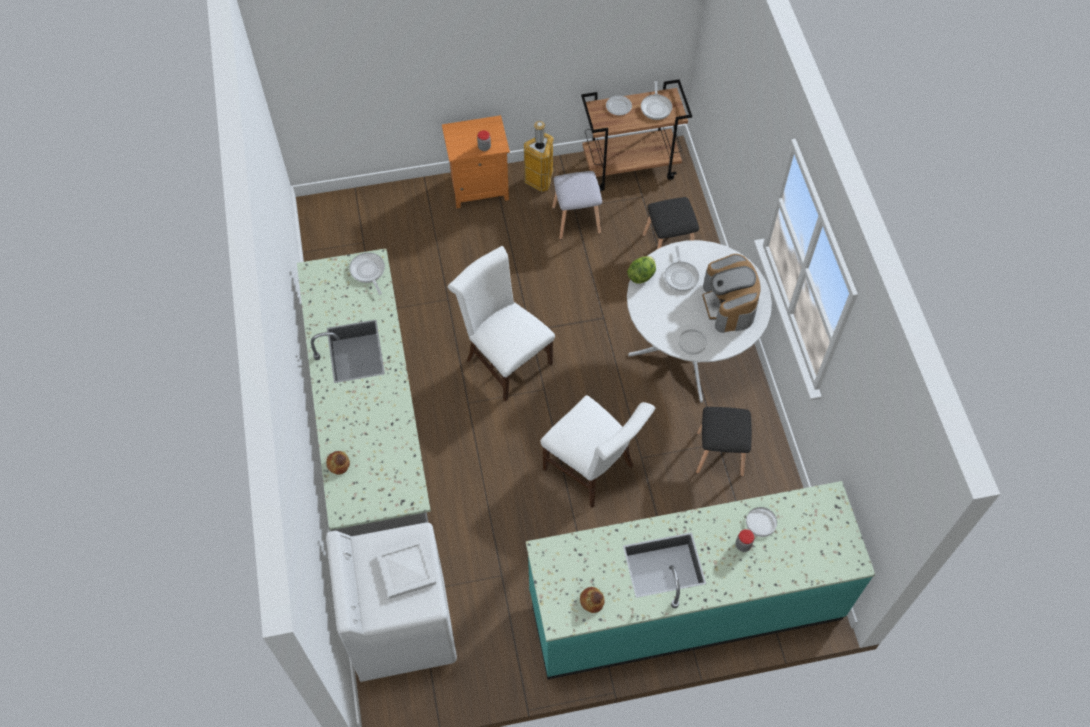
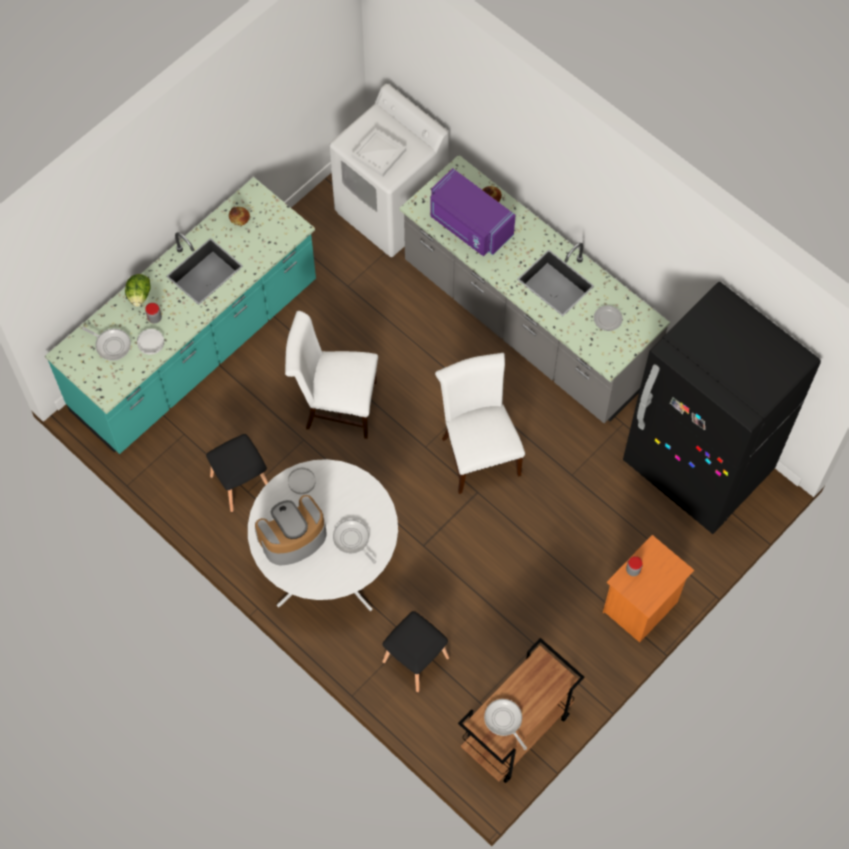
camera: 145 degrees right, 5 degrees up
frying pan [349,252,385,295] -> frying pan moved to [82,327,131,361]
white chair [448,246,555,402] -> white chair turned 120 degrees counterclockwise [435,353,525,494]
trash can [524,121,554,192] -> none
grey stool [552,171,602,240] -> none
plate [606,96,632,115] -> plate moved to [594,305,623,331]
lettuce [627,256,656,284] -> lettuce moved to [125,274,150,307]
coffee machine [702,254,760,333] -> coffee machine turned 75 degrees counterclockwise [255,495,326,566]
none -> purple microwave [430,168,515,256]
none -> black fridge [623,282,821,534]

